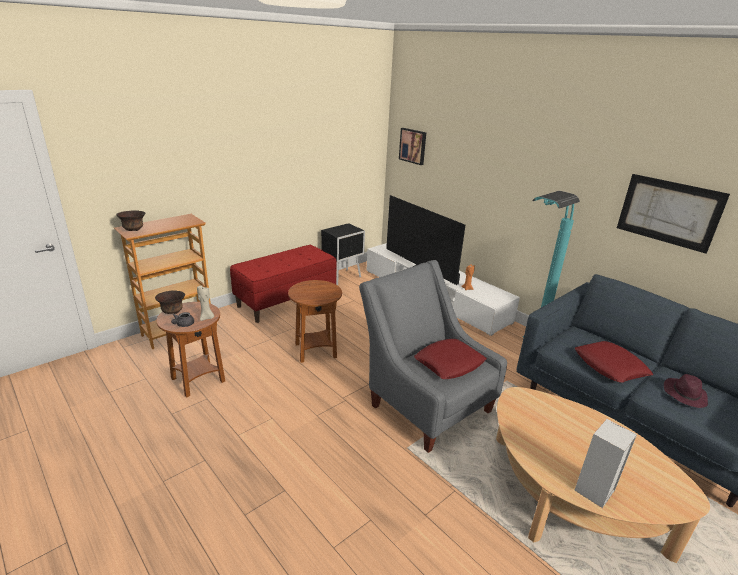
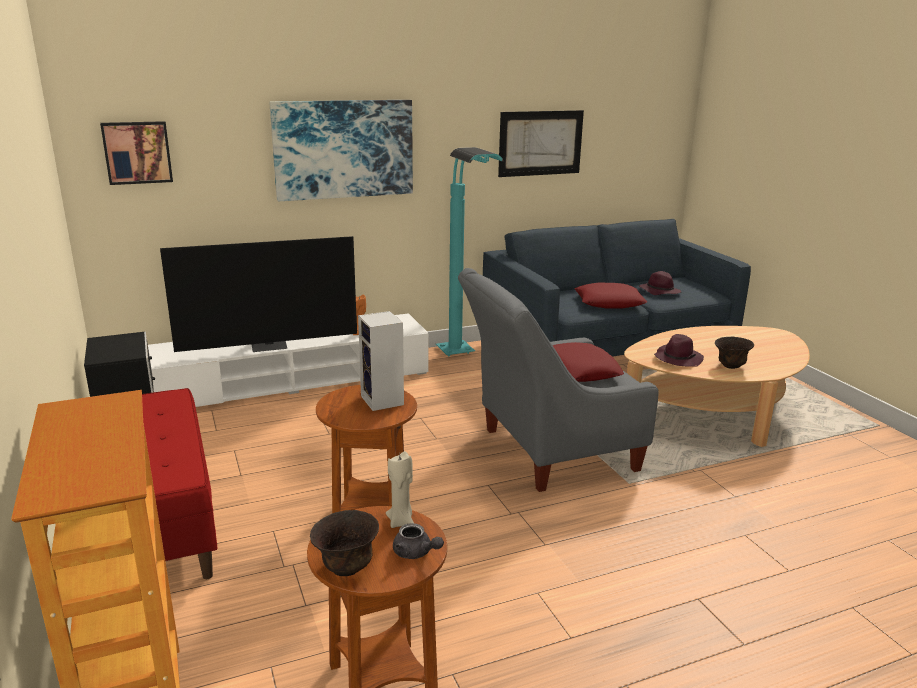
camera: 70 degrees left, 5 degrees down
brown bowl [116,210,145,231] -> brown bowl moved to [715,337,754,369]
speaker [574,419,637,508] -> speaker moved to [358,311,404,411]
none -> picture [269,100,413,201]
none -> purple hat [654,334,704,367]

